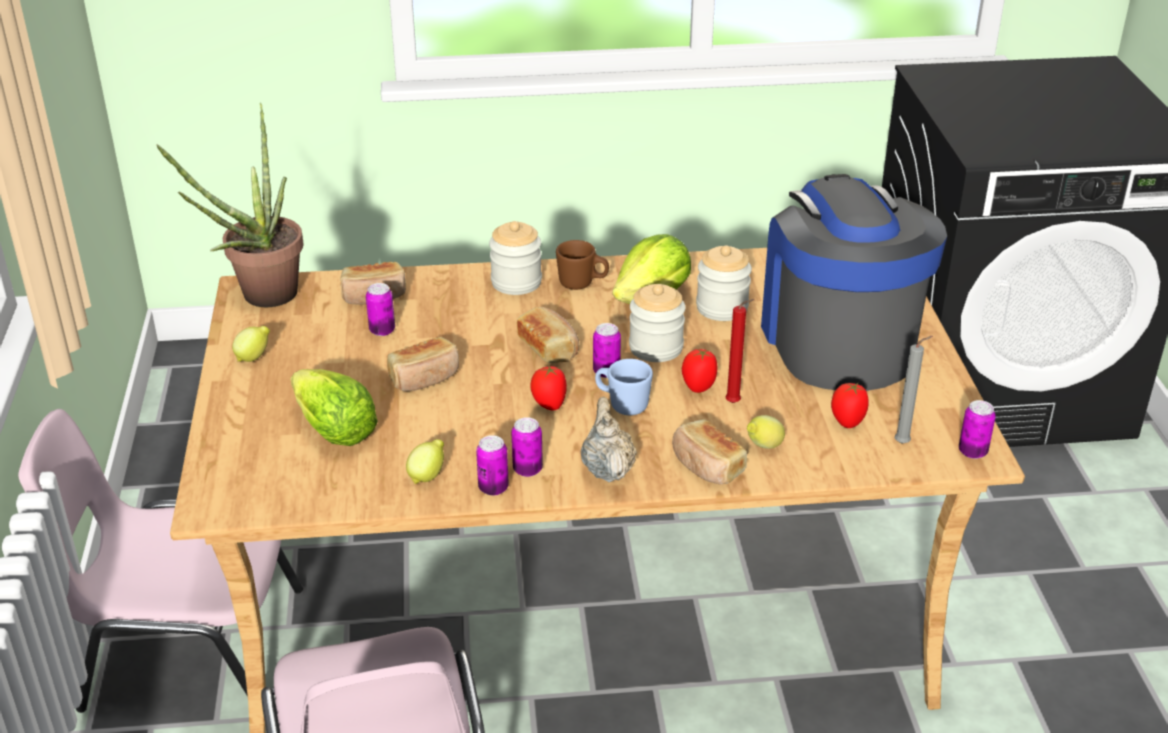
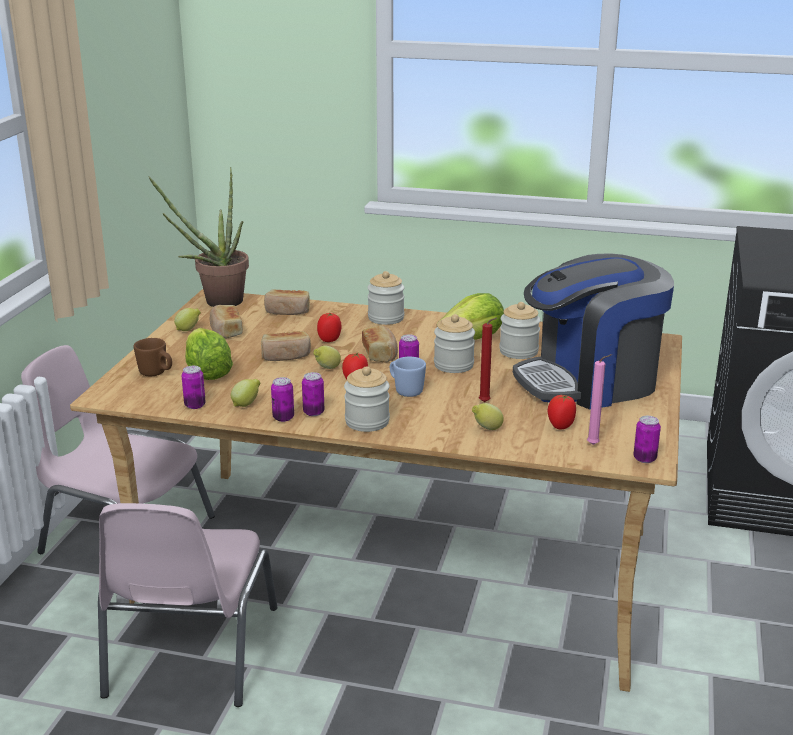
camera: 20 degrees right, 10 degrees down
can [366,283,395,336] -> can moved to [182,366,206,409]
brown mug [556,240,609,290] -> brown mug moved to [134,338,172,376]
beige teapot [581,397,637,482] -> jar [344,366,390,432]
bread [672,419,747,485] -> bread moved to [210,305,243,339]
tomato [682,349,717,393] -> tomato moved to [317,313,342,342]
coffee machine [761,174,947,391] -> coffee machine turned 120 degrees counterclockwise [513,253,674,410]
grey candle [895,336,933,444] -> pink candle [587,354,612,445]
none -> lemon [313,346,341,369]

